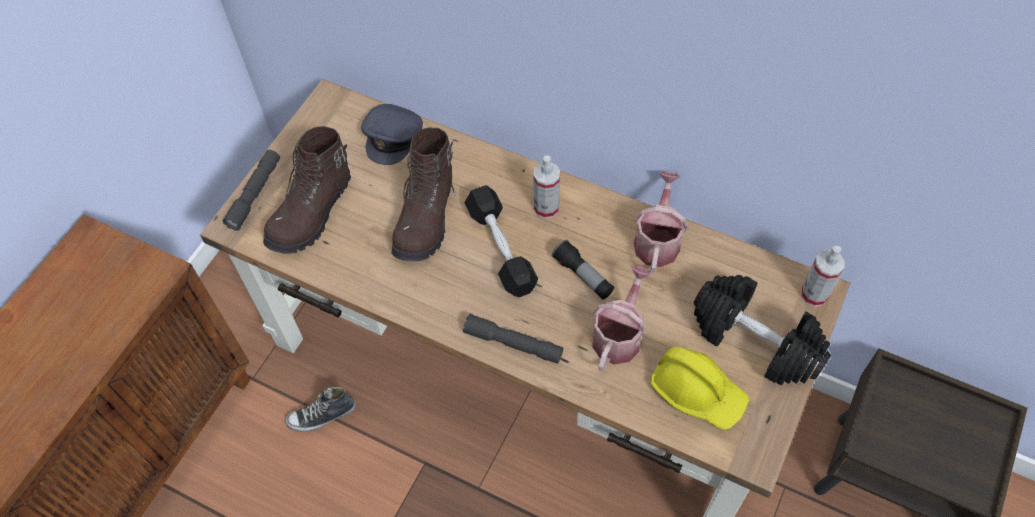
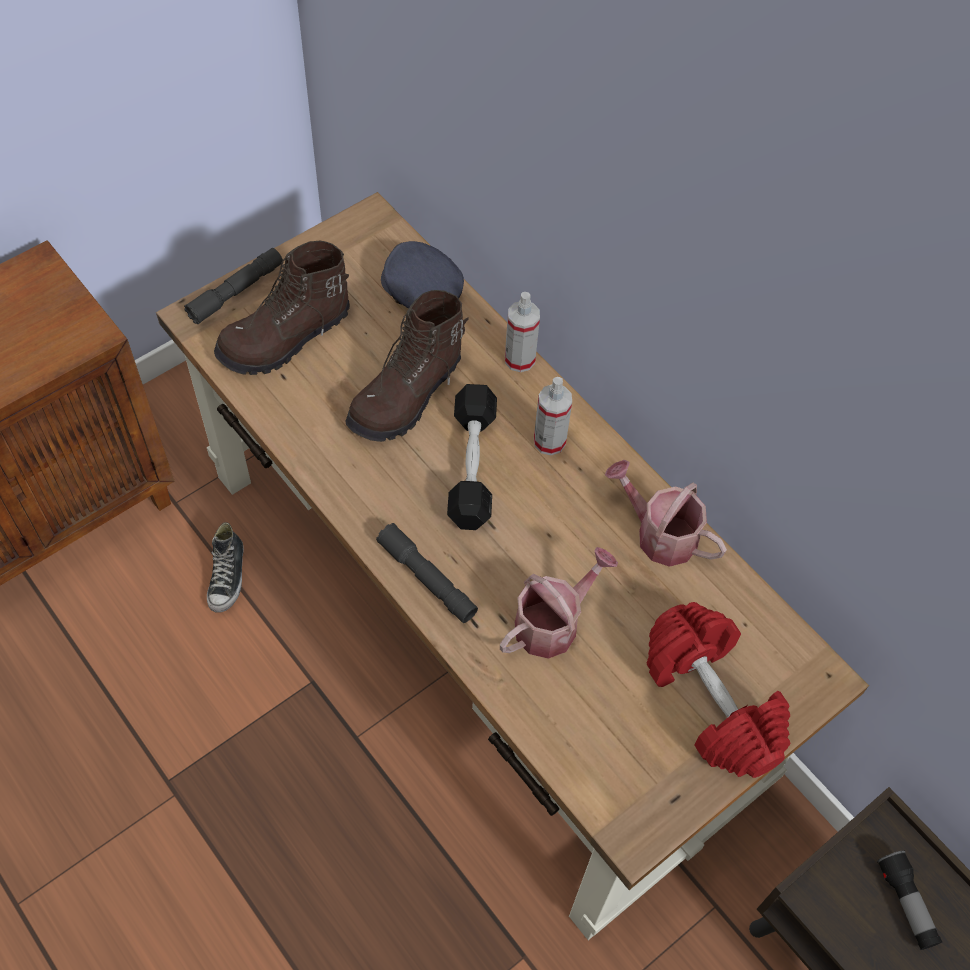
camera: 20 degrees right, 0 degrees up
shoe [285,387,355,432] -> shoe turned 90 degrees counterclockwise [207,522,244,613]
grey cap [361,104,423,165] -> grey cap turned 90 degrees clockwise [381,241,464,308]
flashlight [552,240,614,299] -> flashlight moved to [877,850,942,950]
watering can [634,172,688,272] -> watering can turned 90 degrees counterclockwise [605,460,727,567]
yellow hard hat [650,346,749,430] -> none
black dumbbell [694,275,831,386] -> red dumbbell [647,602,791,778]
spray bottle [801,246,845,307] -> spray bottle moved to [505,292,540,372]

